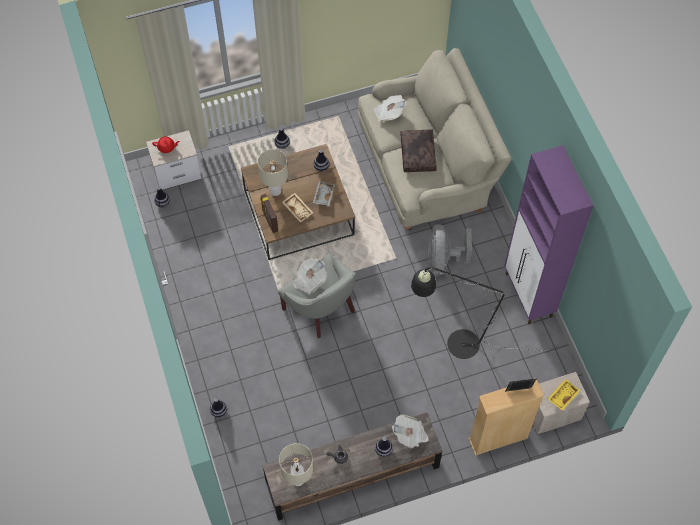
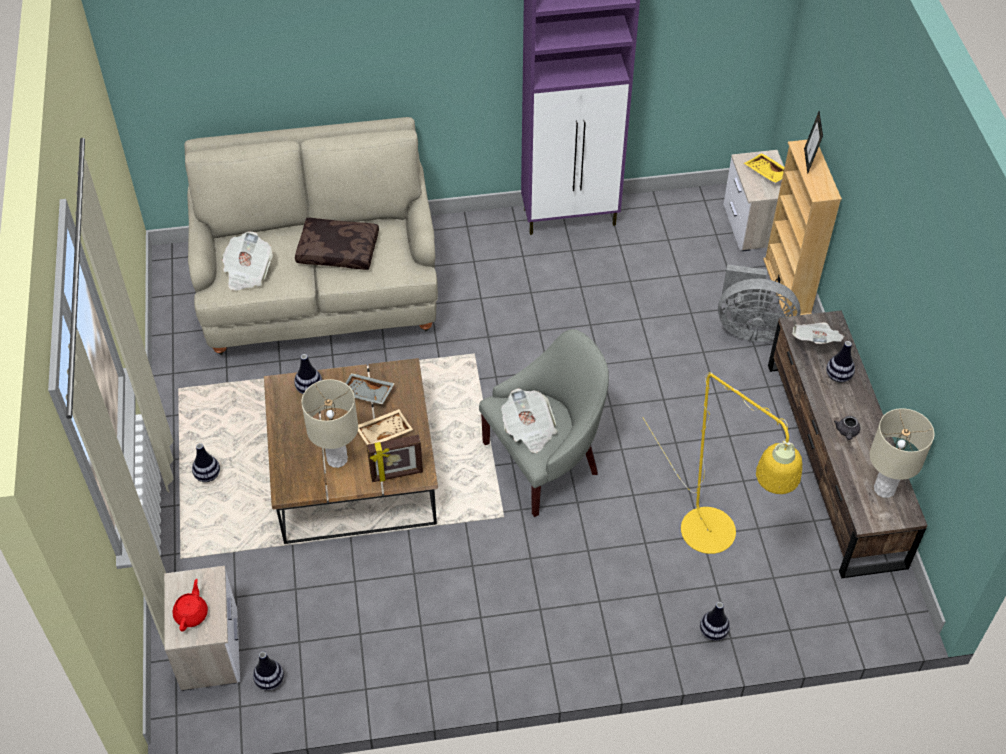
camera: 80 degrees left, 10 degrees down
black floor lamp [411,267,547,359] -> none
grey fan [428,224,472,276] -> grey fan moved to [718,264,801,342]
none -> yellow floor lamp [643,372,802,554]

